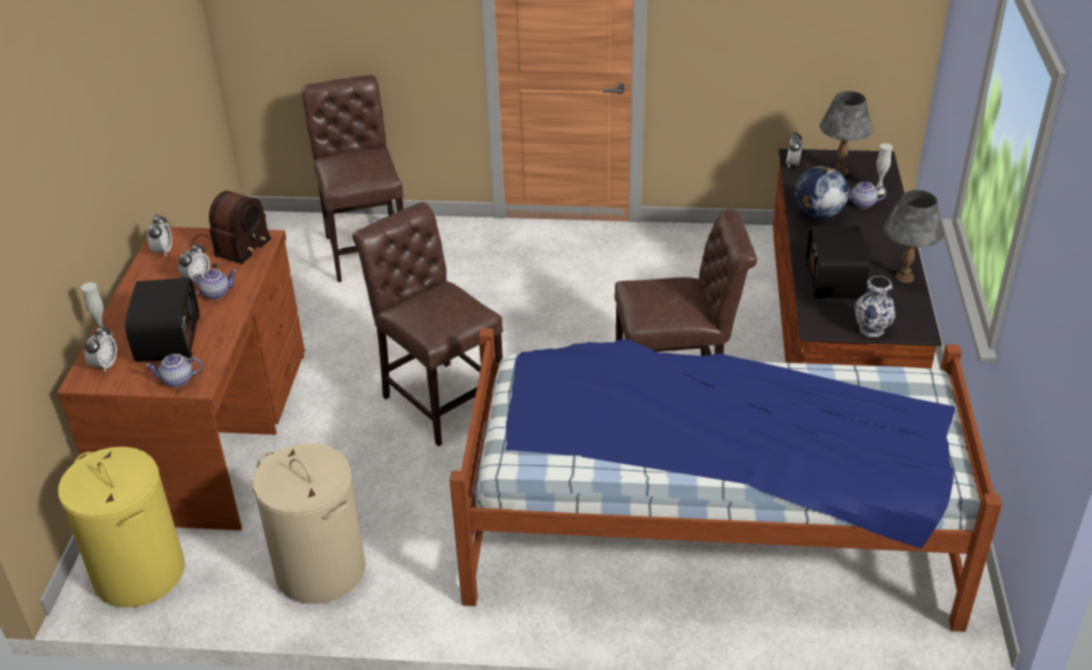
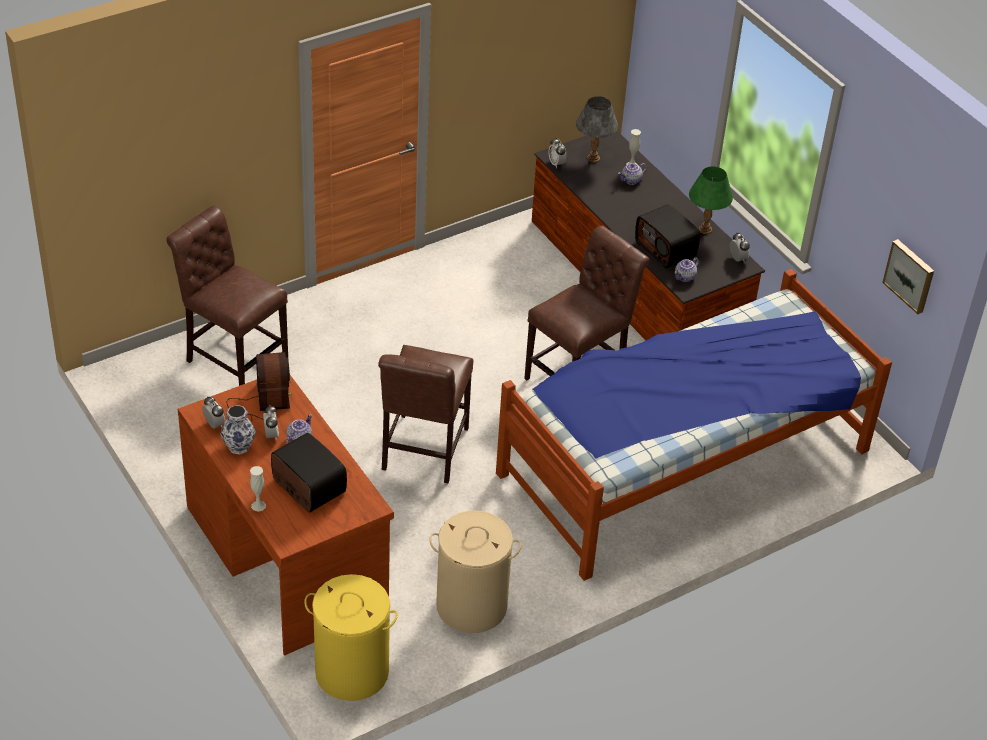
camera: 40 degrees left, 5 degrees up
alarm clock [84,326,117,372] -> alarm clock moved to [730,233,750,262]
teapot [145,354,203,387] -> teapot moved to [674,257,699,282]
brown chair [352,202,503,446] -> brown chair turned 90 degrees counterclockwise [378,345,473,483]
globe [795,166,849,219] -> none
vase [855,276,896,337] -> vase moved to [220,405,256,455]
grey table lamp [883,190,944,283] -> green table lamp [689,166,733,234]
none -> picture [882,239,934,314]

